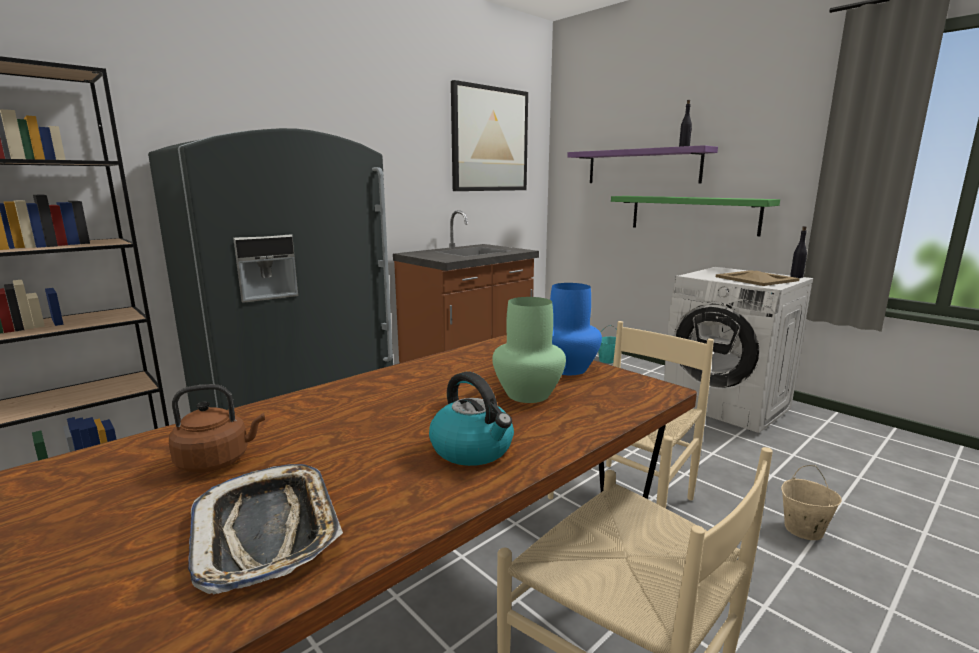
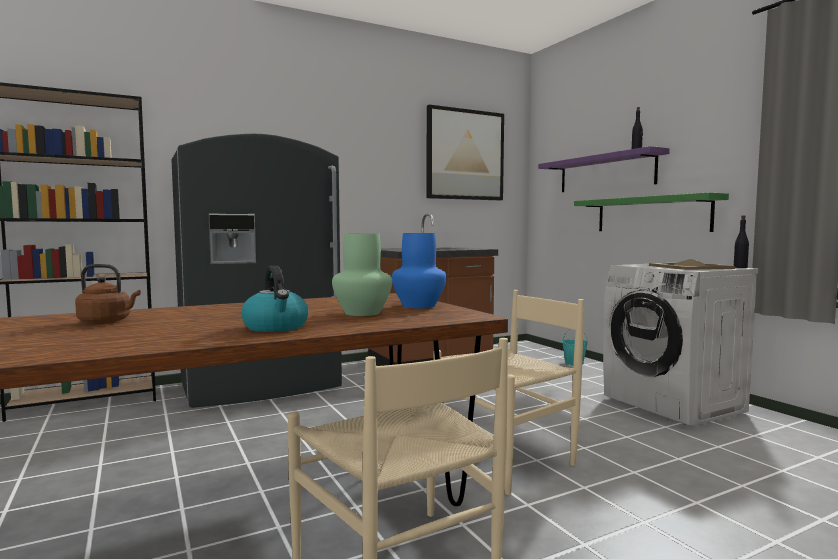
camera: 15 degrees right, 10 degrees down
tray [188,464,343,595] -> none
beige bucket [781,465,842,540] -> none

